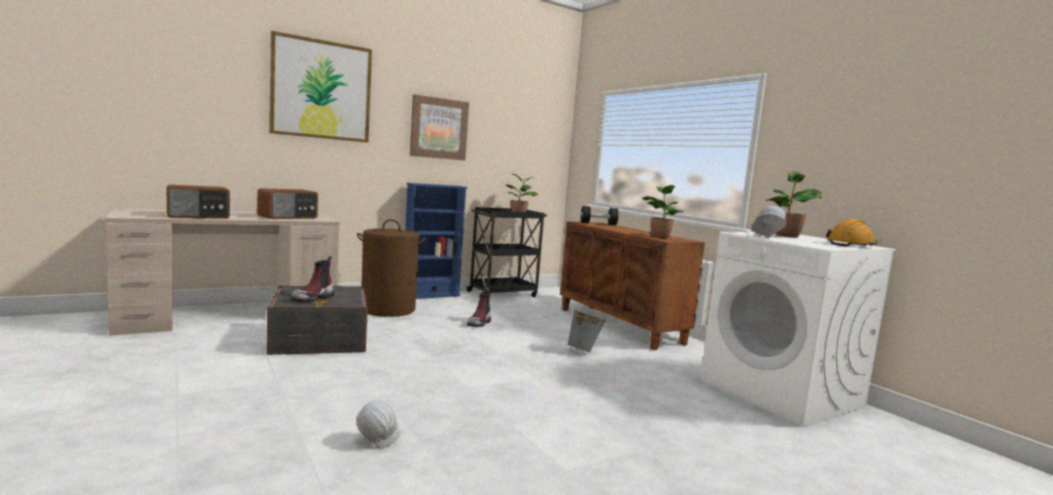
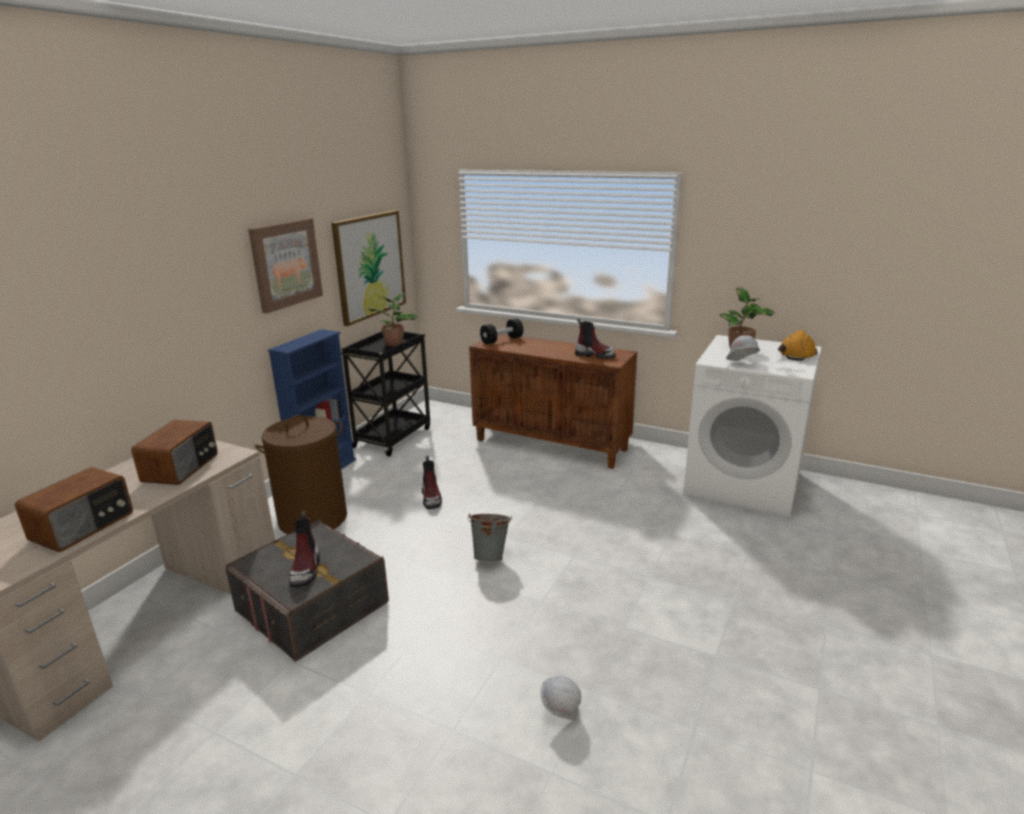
camera: 30 degrees left, 15 degrees up
picture [269,31,372,142] -> picture moved to [331,210,406,326]
grey bucket [567,310,606,353] -> grey bucket moved to [468,513,512,562]
potted plant [641,185,683,238] -> boot [575,318,616,359]

